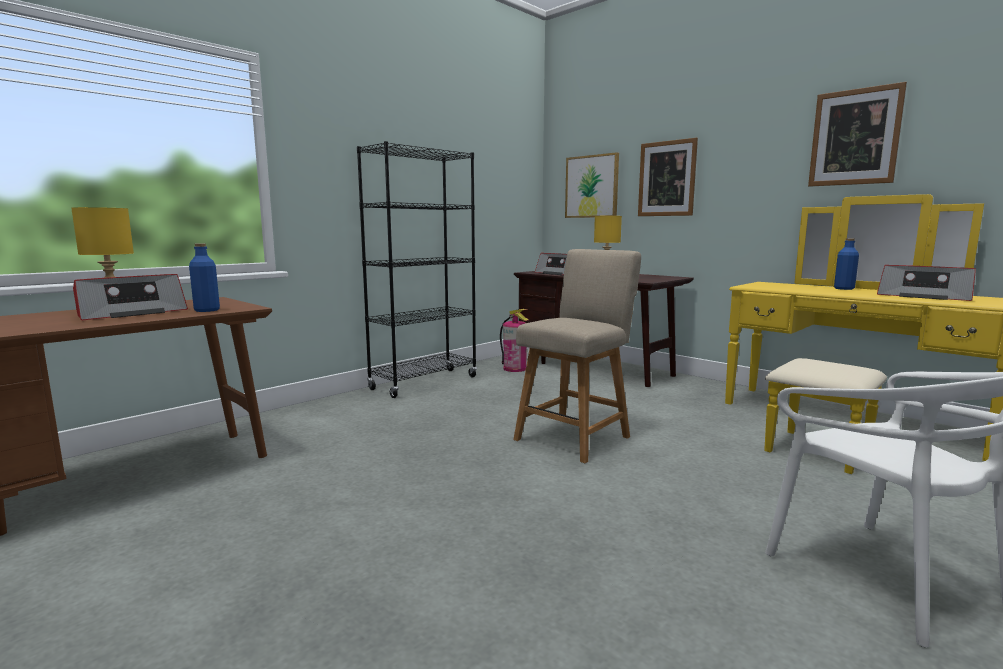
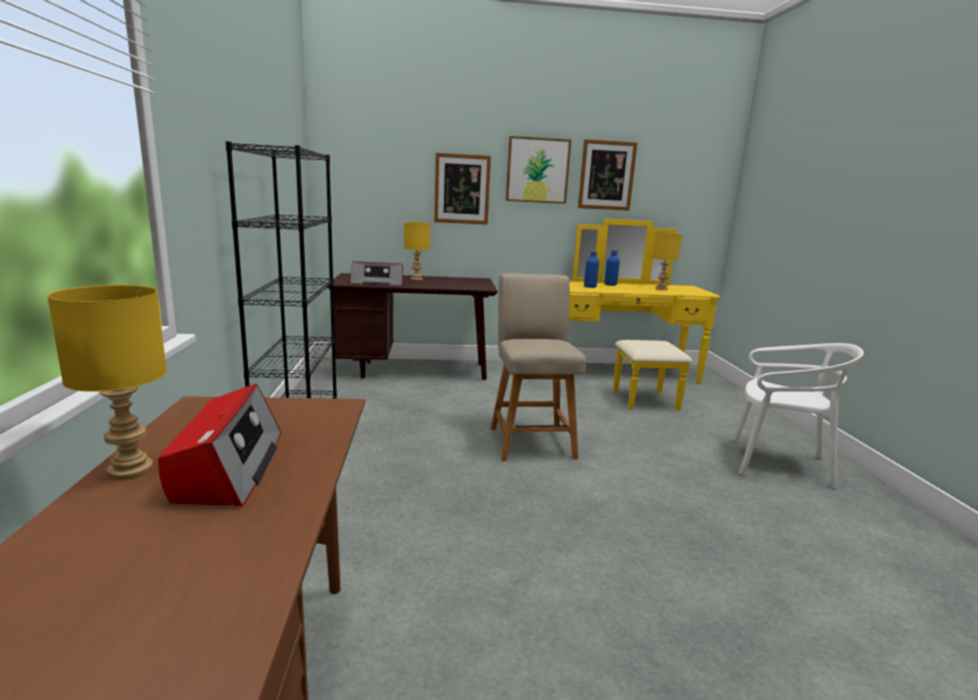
camera: 50 degrees left, 5 degrees up
blue bottle [189,243,220,312] -> blue bottle moved to [584,250,599,288]
fire extinguisher [500,309,529,372] -> none
picture [565,152,619,218] -> picture moved to [506,136,571,204]
radio [877,265,976,301] -> yellow table lamp [653,233,682,290]

